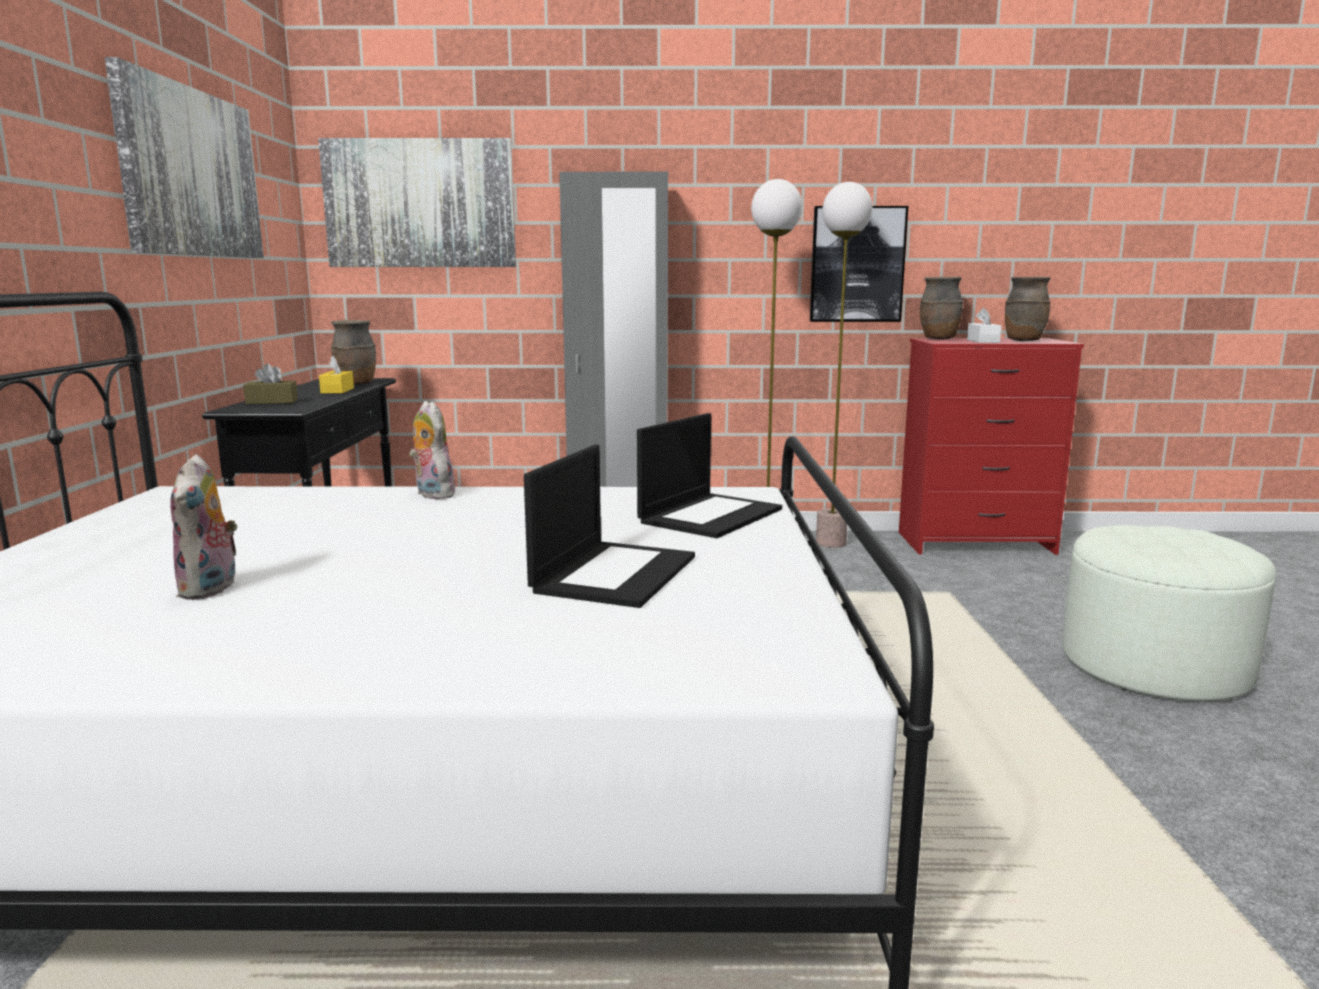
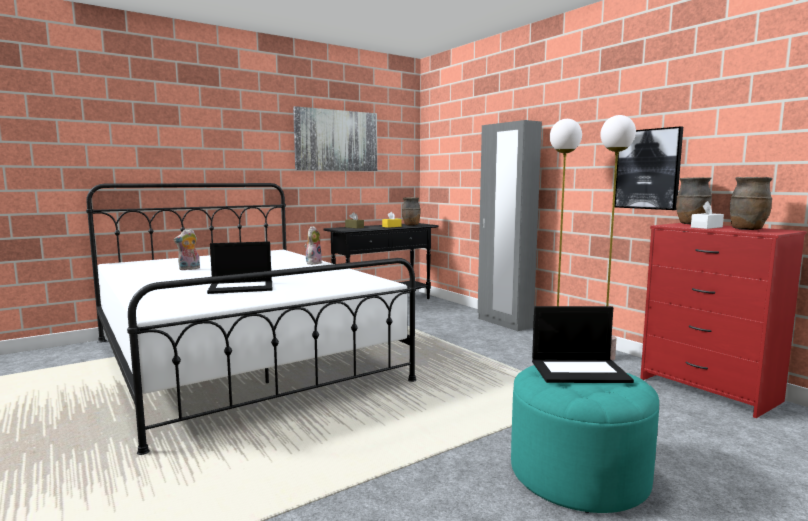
camera: 55 degrees right, 5 degrees down
picture [318,138,516,267] -> none
laptop [637,413,782,538] -> laptop moved to [532,306,634,383]
white ottoman [1062,525,1276,702] -> turquoise ottoman [511,365,659,513]

